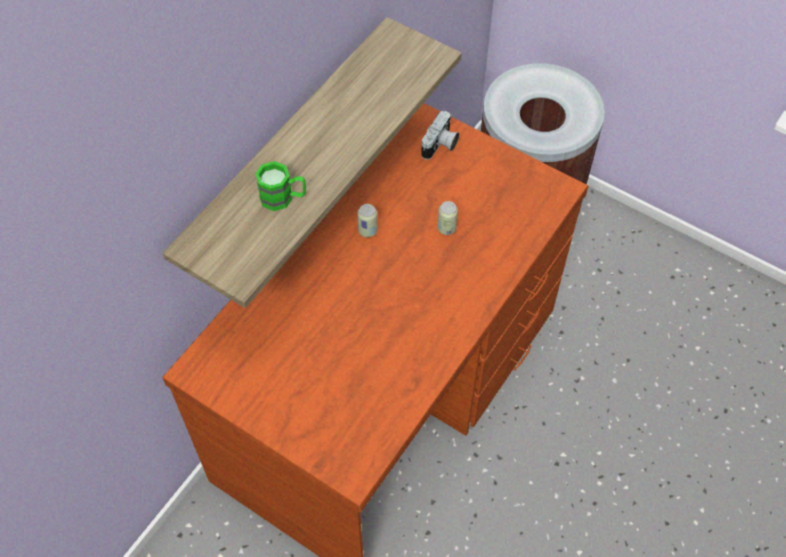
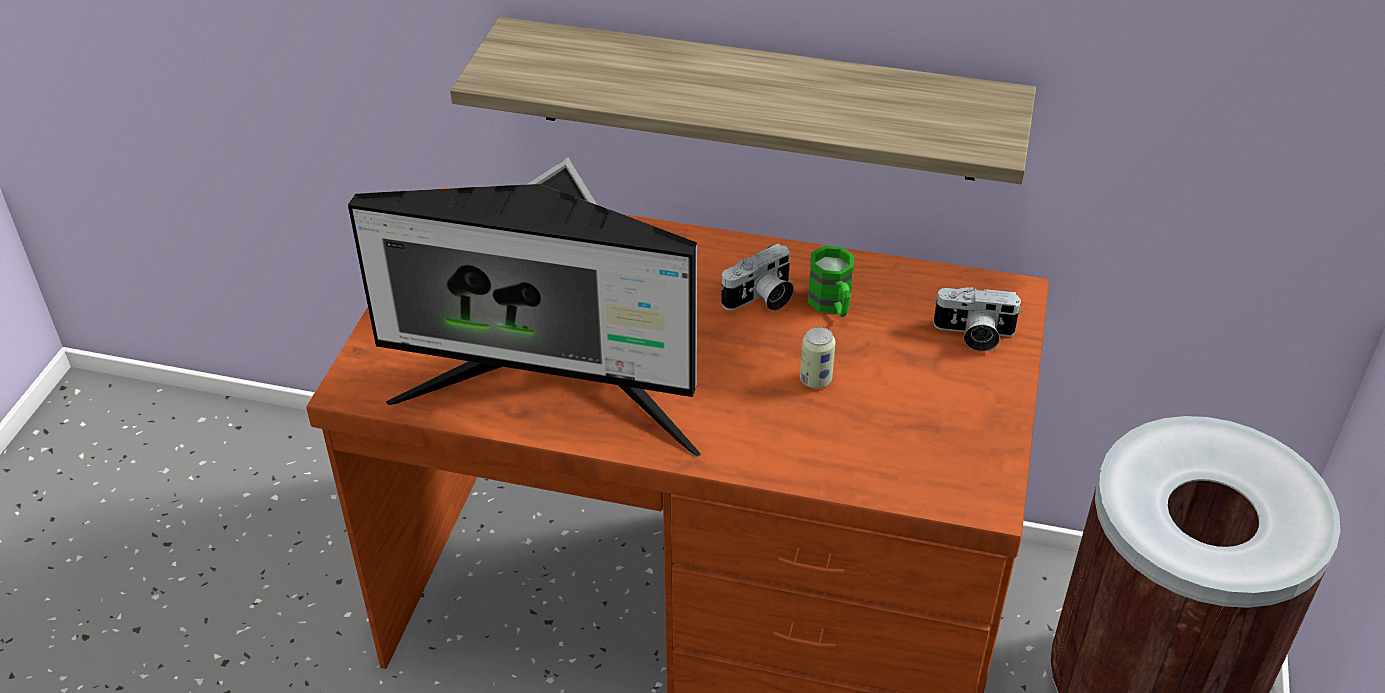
camera: 70 degrees right, 15 degrees down
green mug [255,161,306,211] -> green mug moved to [808,246,854,317]
can [357,204,378,237] -> camera [721,244,794,311]
none -> monitor [348,157,701,457]

